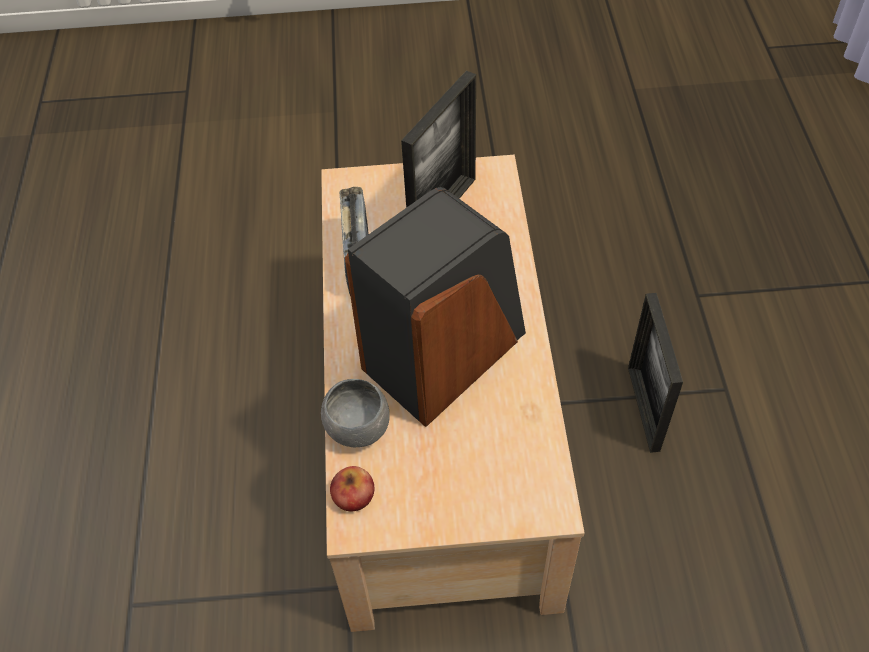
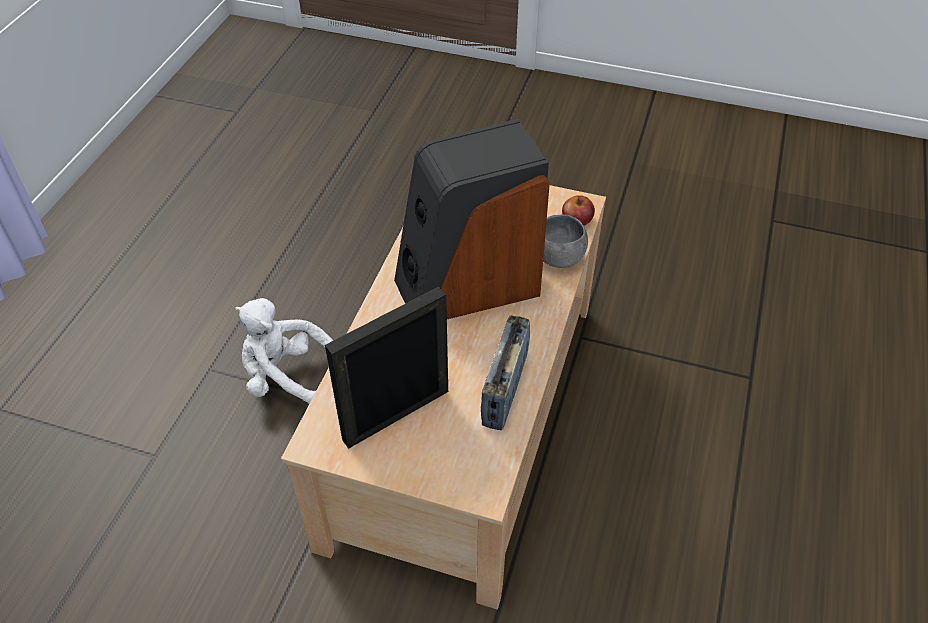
camera: 160 degrees left, 5 degrees down
picture frame [628,293,683,453] -> white plush toy [235,298,333,404]

